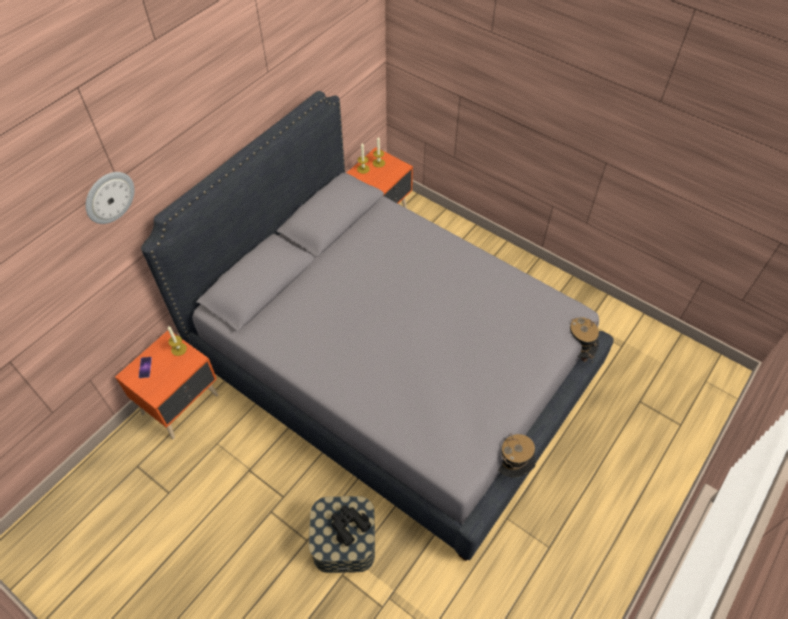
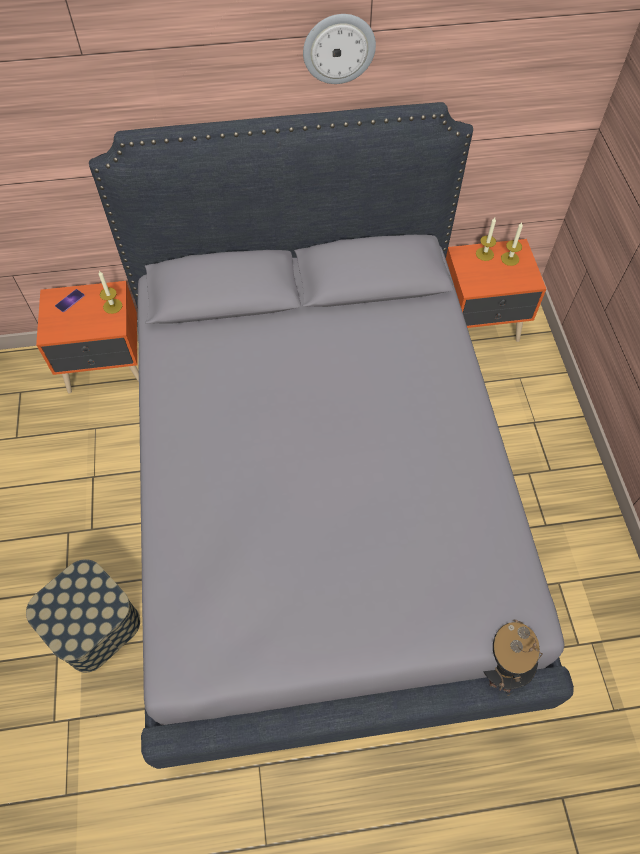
camera: 45 degrees right, 5 degrees up
wall clock [85,172,135,224] -> wall clock moved to [303,14,376,84]
black binoculars [331,505,371,546] -> none
hat [498,433,536,478] -> none

